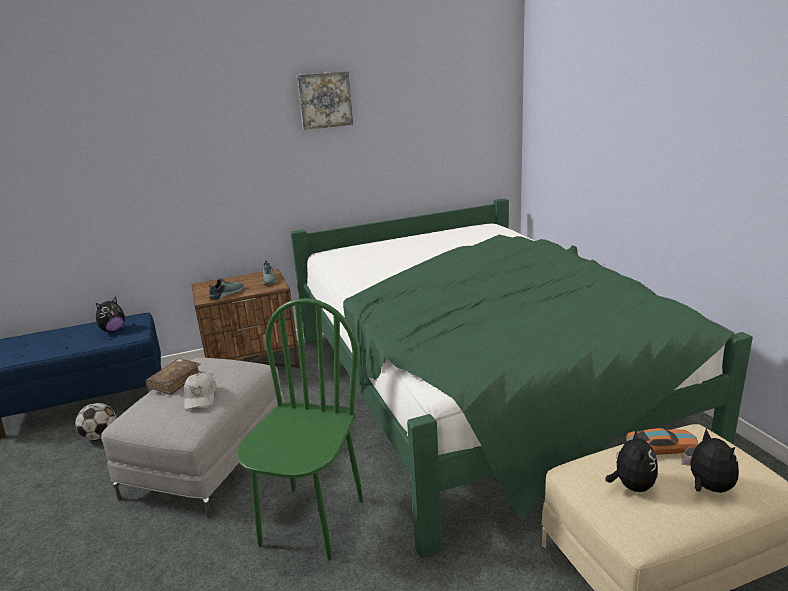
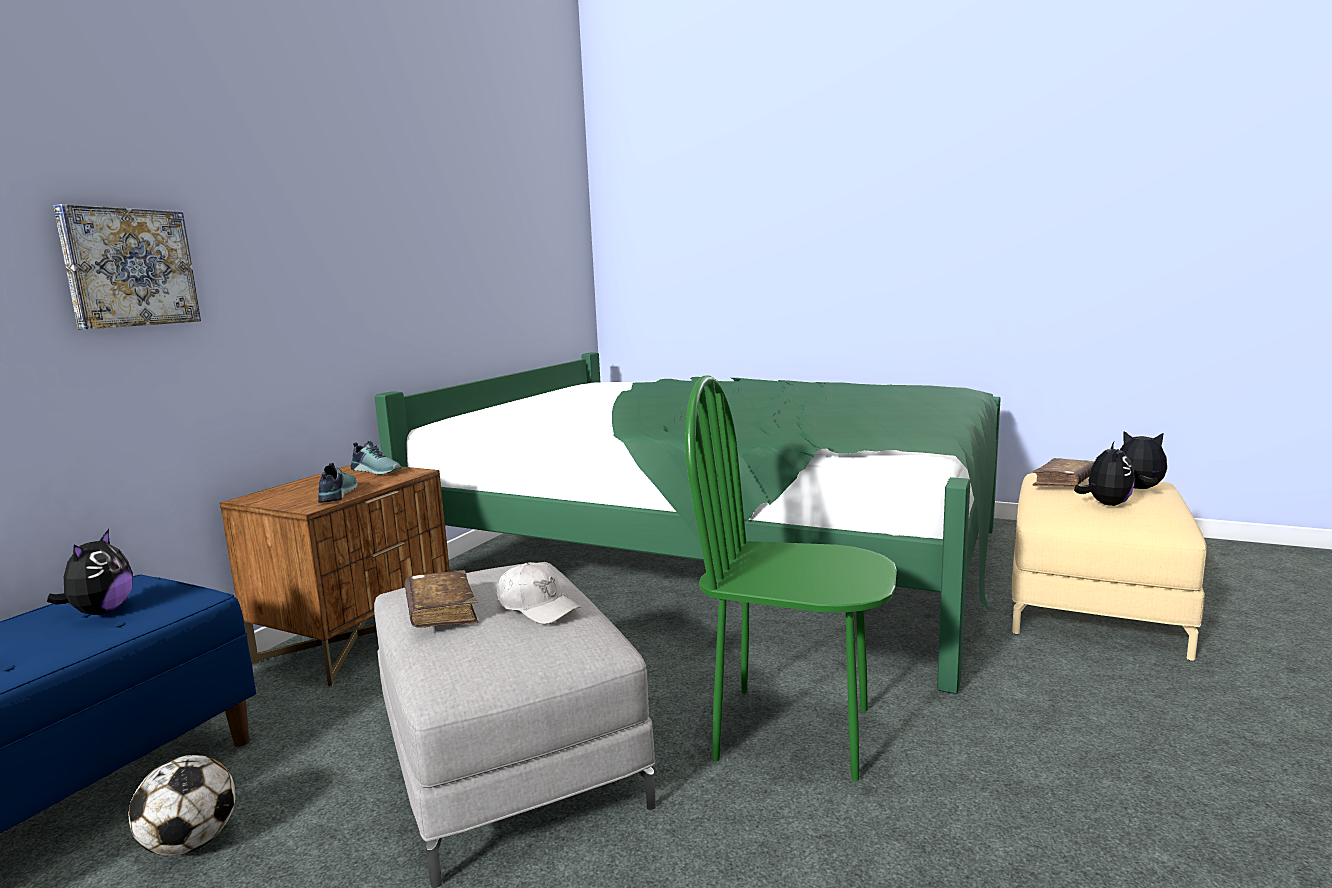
camera: 45 degrees left, 10 degrees down
green chair [237,298,363,561] -> green chair turned 45 degrees counterclockwise [685,375,897,781]
picture [297,71,353,130] -> picture moved to [53,204,201,329]
plush toy [605,428,658,492] -> plush toy turned 60 degrees clockwise [1074,442,1135,506]
toy car [627,428,699,456] -> brown book [1032,458,1094,487]

